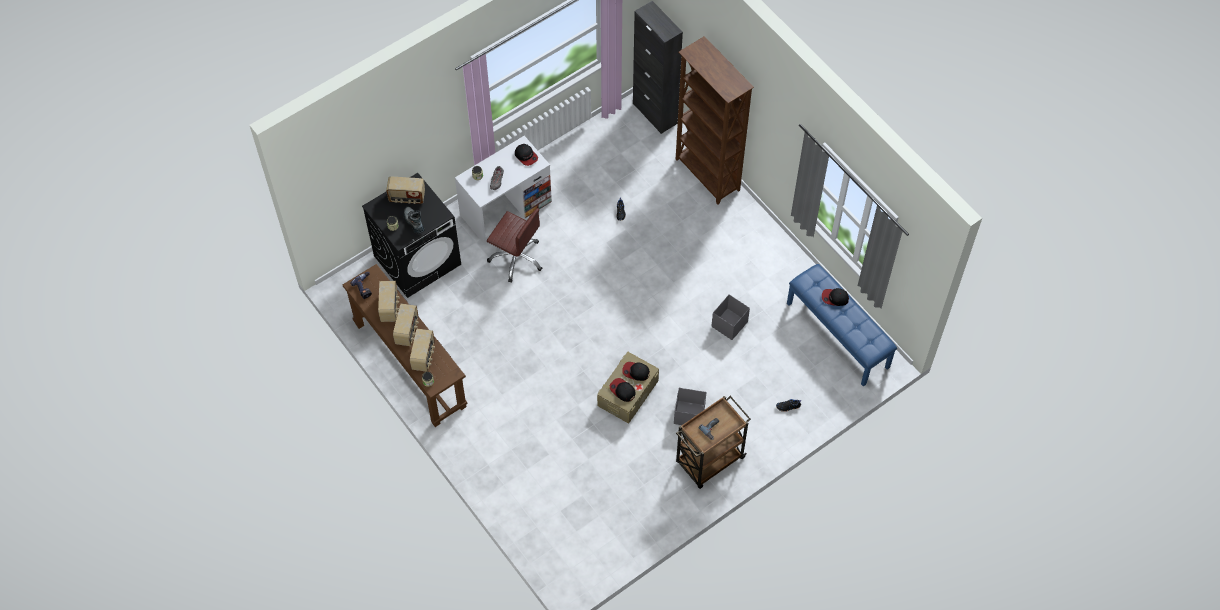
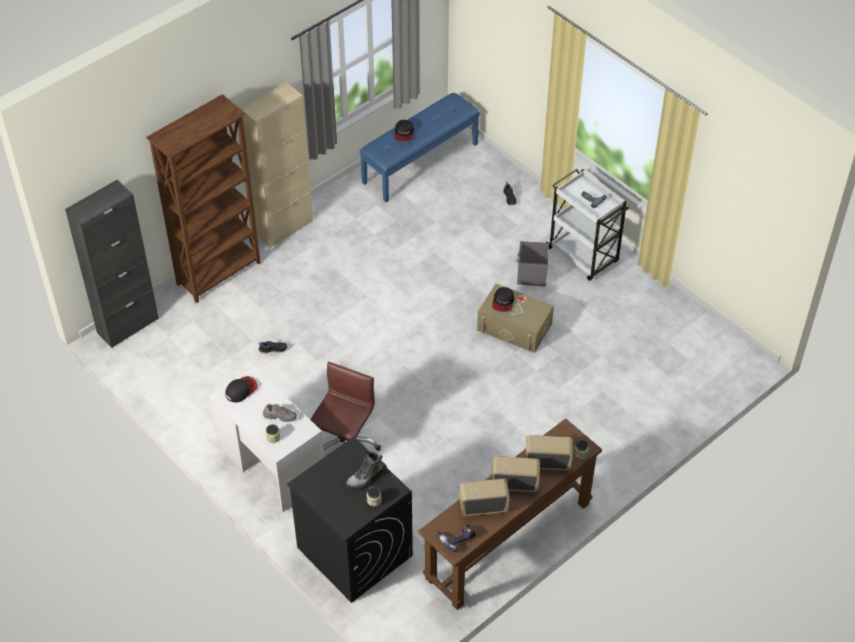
camera: 95 degrees left, 10 degrees down
radio [386,176,425,204] -> none
cap [610,378,636,402] -> none
brown cart [676,396,751,489] -> white cart [546,169,629,281]
grey storage box [712,294,750,340] -> none
none -> beige cabinet [240,82,313,248]

